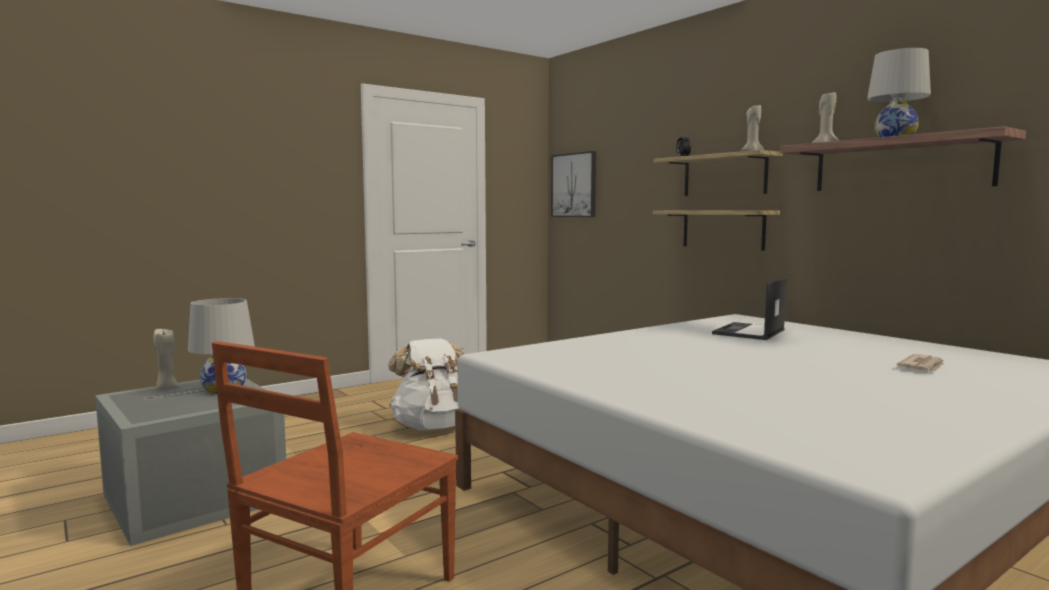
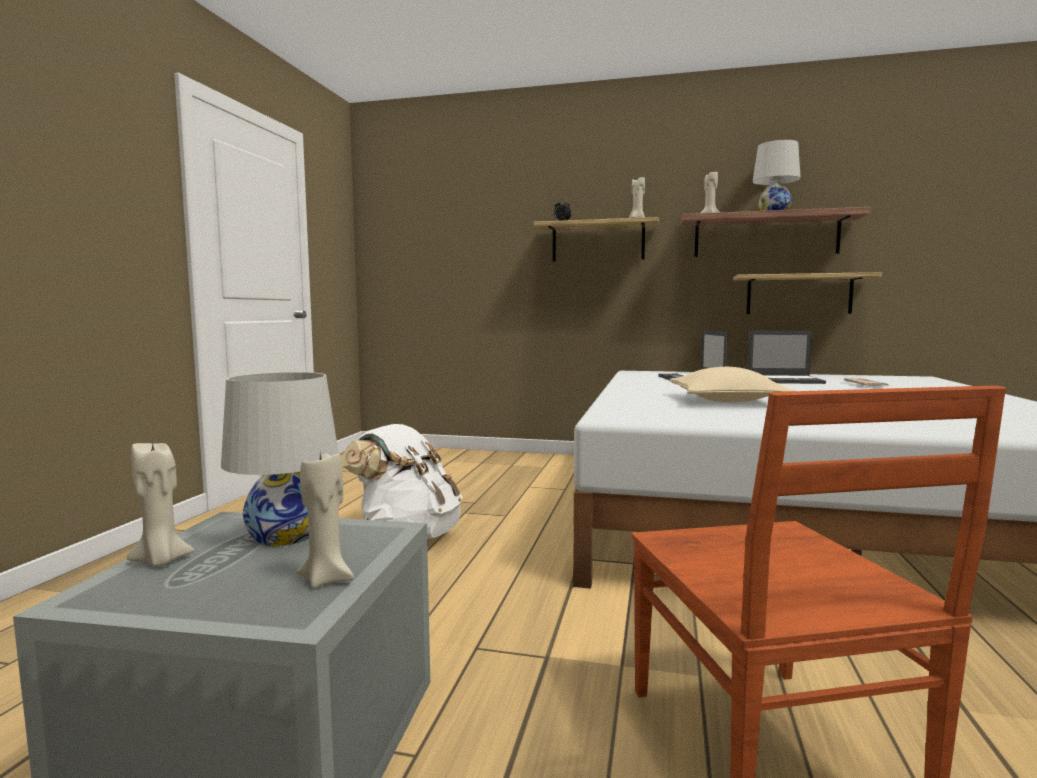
camera: 40 degrees left, 0 degrees up
picture [551,151,596,217] -> none
shelf [653,211,780,251] -> shelf moved to [733,272,882,314]
none -> beige candle [296,452,354,589]
none -> beige pillow [670,367,795,402]
none -> laptop [748,330,826,384]

